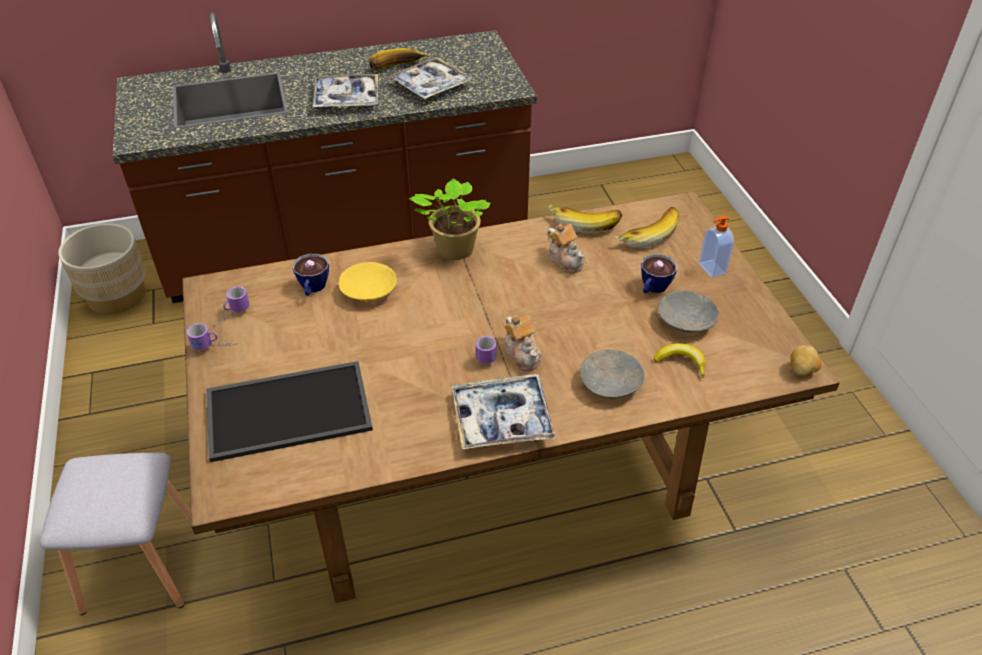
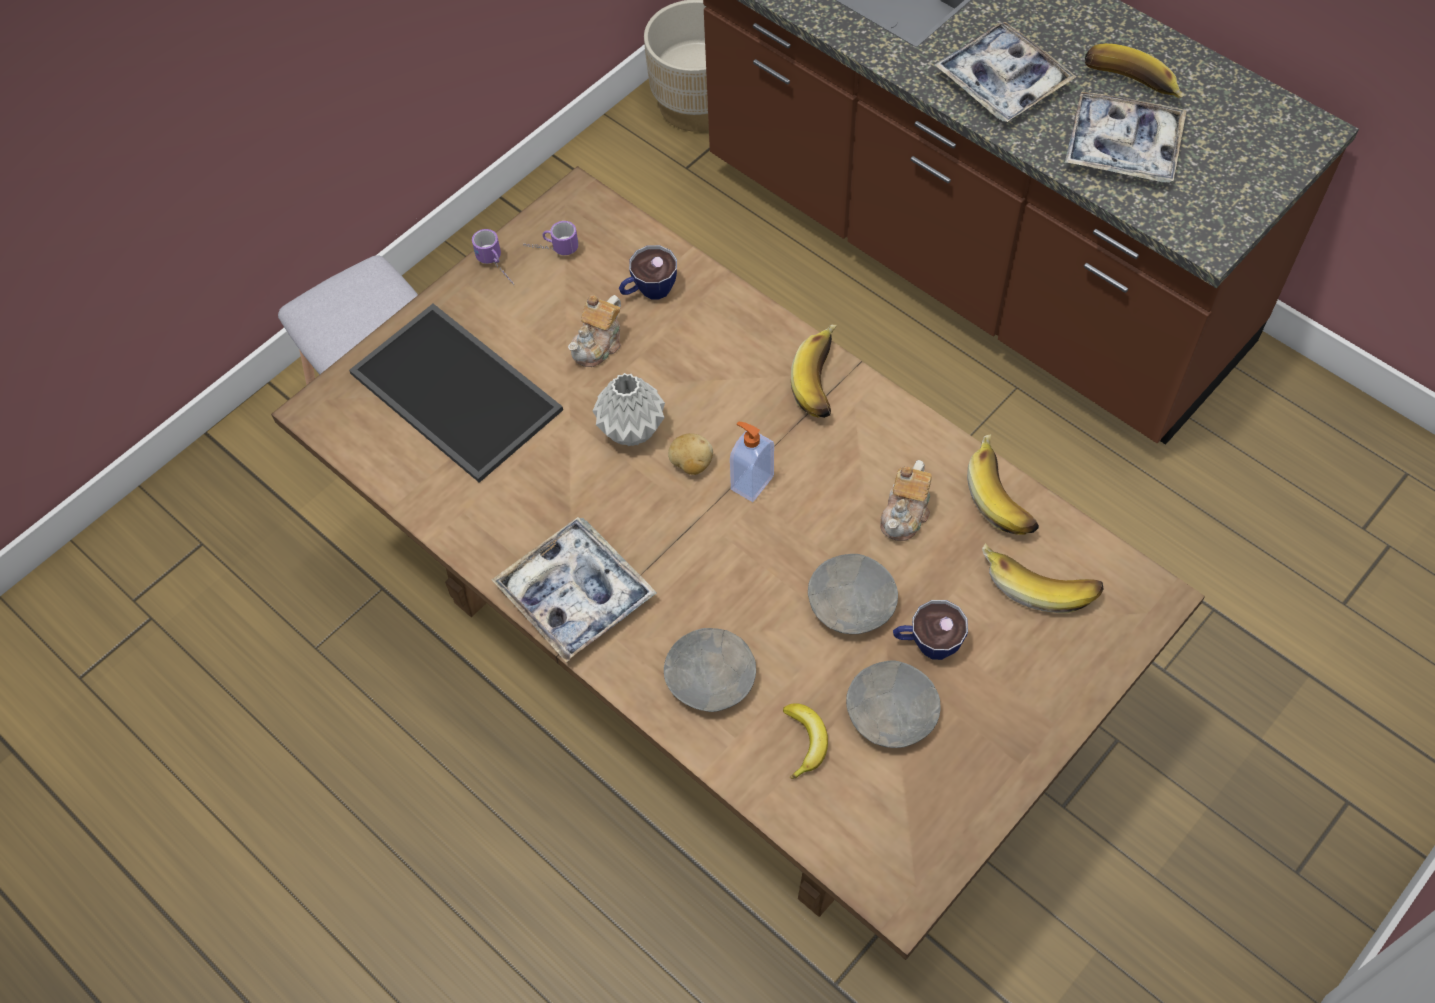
camera: 60 degrees right, 15 degrees up
yellow bowl [339,262,397,303] -> none
potted plant [408,178,491,260] -> banana [791,325,837,418]
mug [475,334,496,364] -> none
teapot [504,315,542,371] -> teapot moved to [568,295,621,367]
soap dispenser [699,215,734,278] -> soap dispenser moved to [730,422,774,502]
potato [790,345,822,376] -> potato moved to [668,433,713,475]
none -> grey vase [593,373,665,446]
none -> grey bowl [808,554,898,634]

